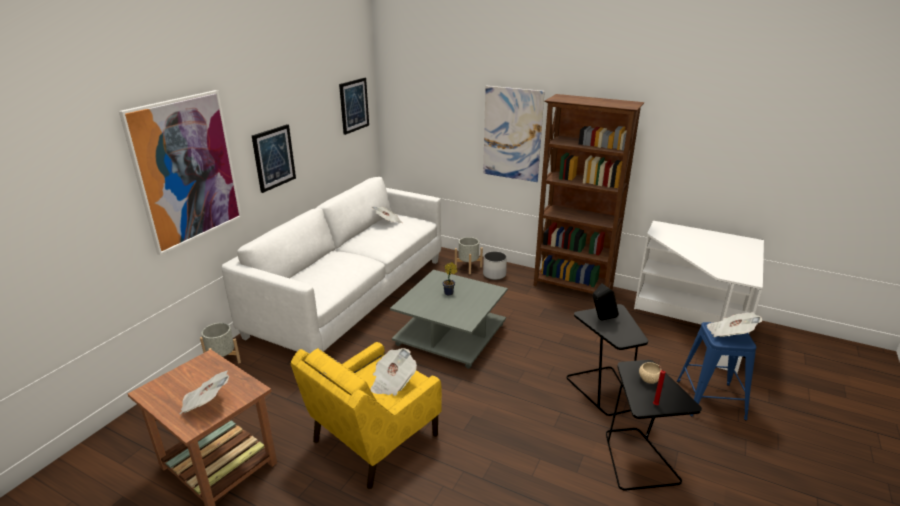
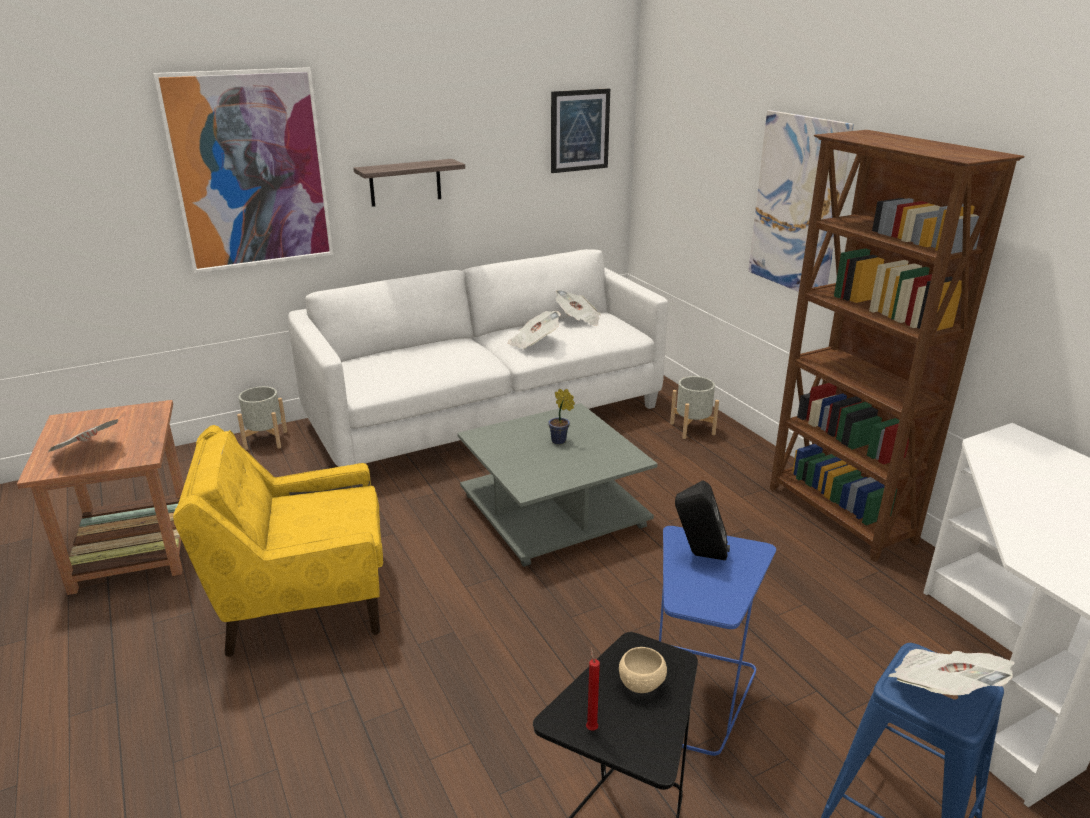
camera: 35 degrees right, 0 degrees up
picture [252,124,296,193] -> shelf [353,159,465,207]
newspaper [371,348,417,396] -> newspaper moved to [508,311,561,349]
white planter [483,251,507,280] -> none
black side table [567,304,648,416] -> blue side table [659,526,776,756]

